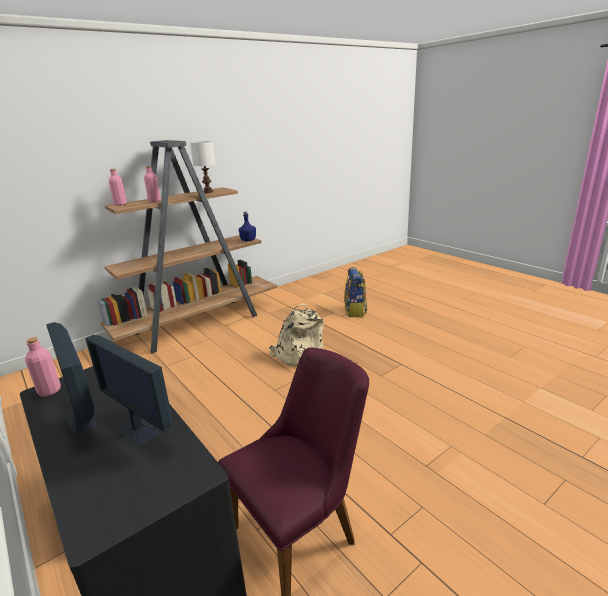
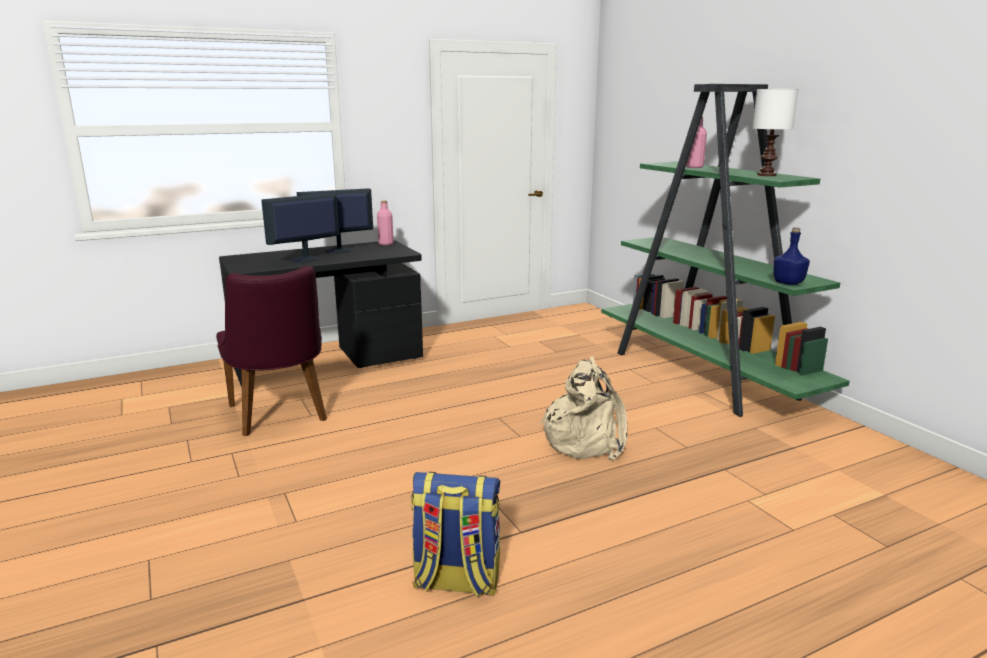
camera: 100 degrees right, 5 degrees down
brown bookcase [97,140,277,354] -> green bookcase [601,84,850,417]
pink bottle [109,169,127,206] -> none
backpack [344,267,368,317] -> backpack moved to [411,472,500,597]

